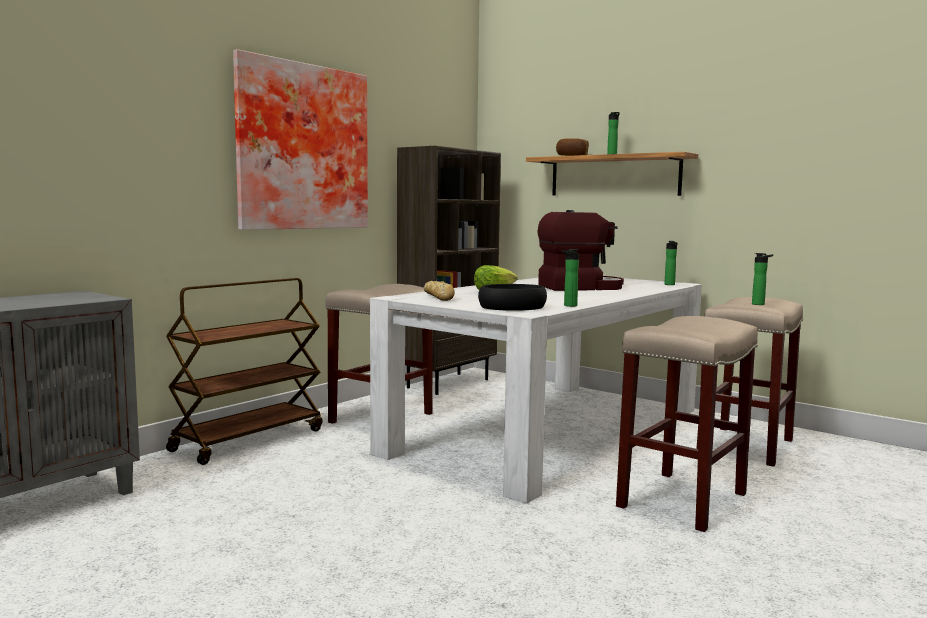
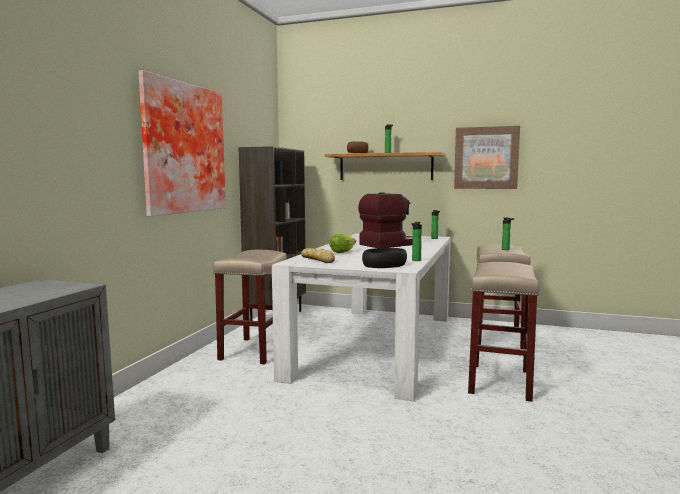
camera: 20 degrees left, 0 degrees up
brown cart [166,278,322,465] -> none
none -> picture [454,126,520,189]

